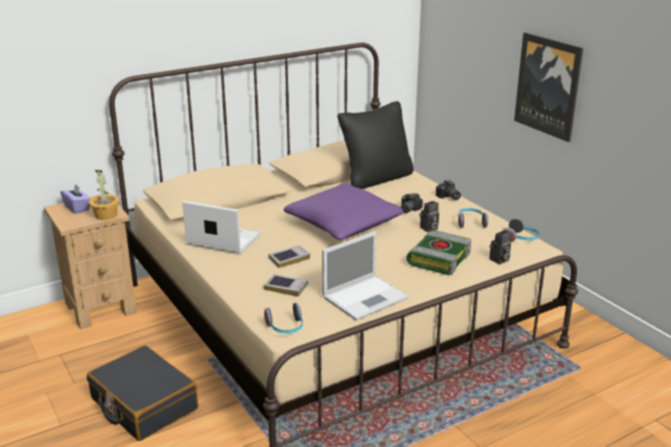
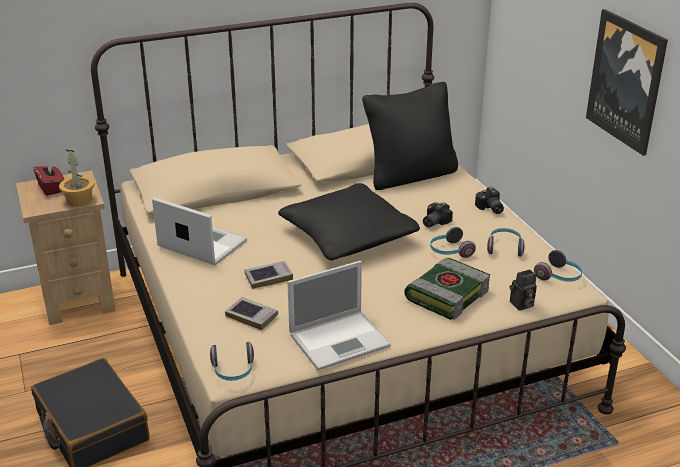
camera: 10 degrees right, 5 degrees up
purple tissue box [60,184,90,214] -> red tissue box [33,160,64,196]
purple pillow [284,183,403,240] -> black pillow [278,183,420,261]
camera [419,201,439,232] -> headphones [430,227,476,258]

